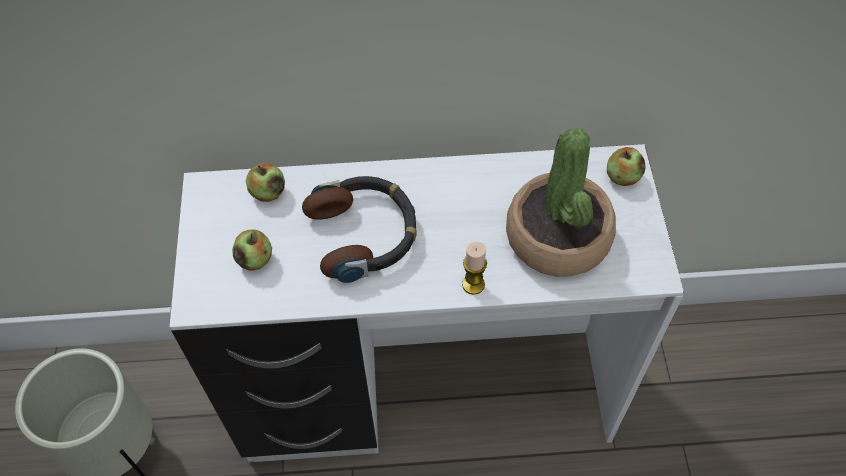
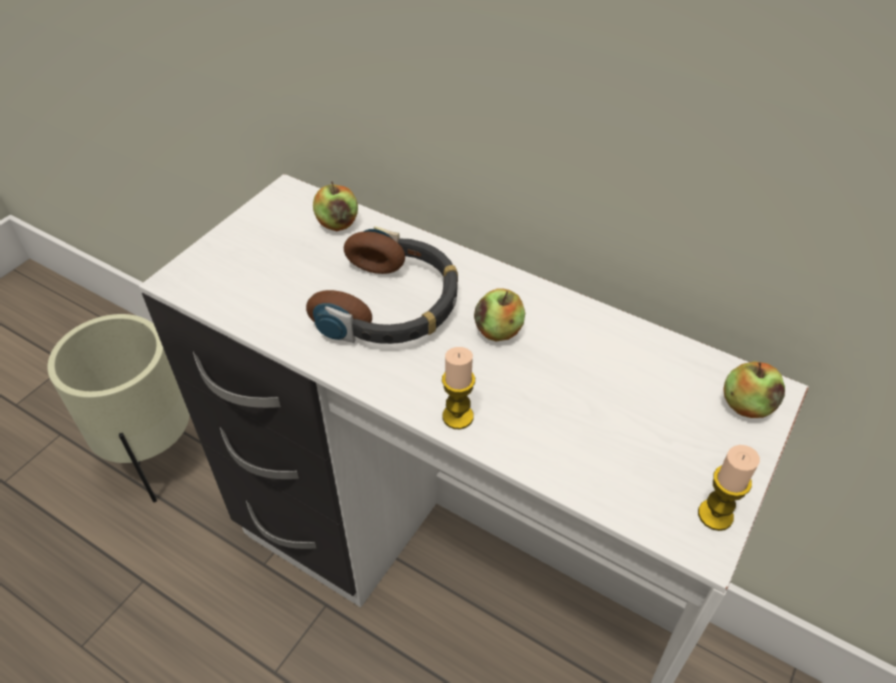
camera: 35 degrees right, 10 degrees down
apple [232,229,272,270] -> apple moved to [474,288,525,341]
potted plant [506,127,616,277] -> none
none -> candle [698,445,760,531]

